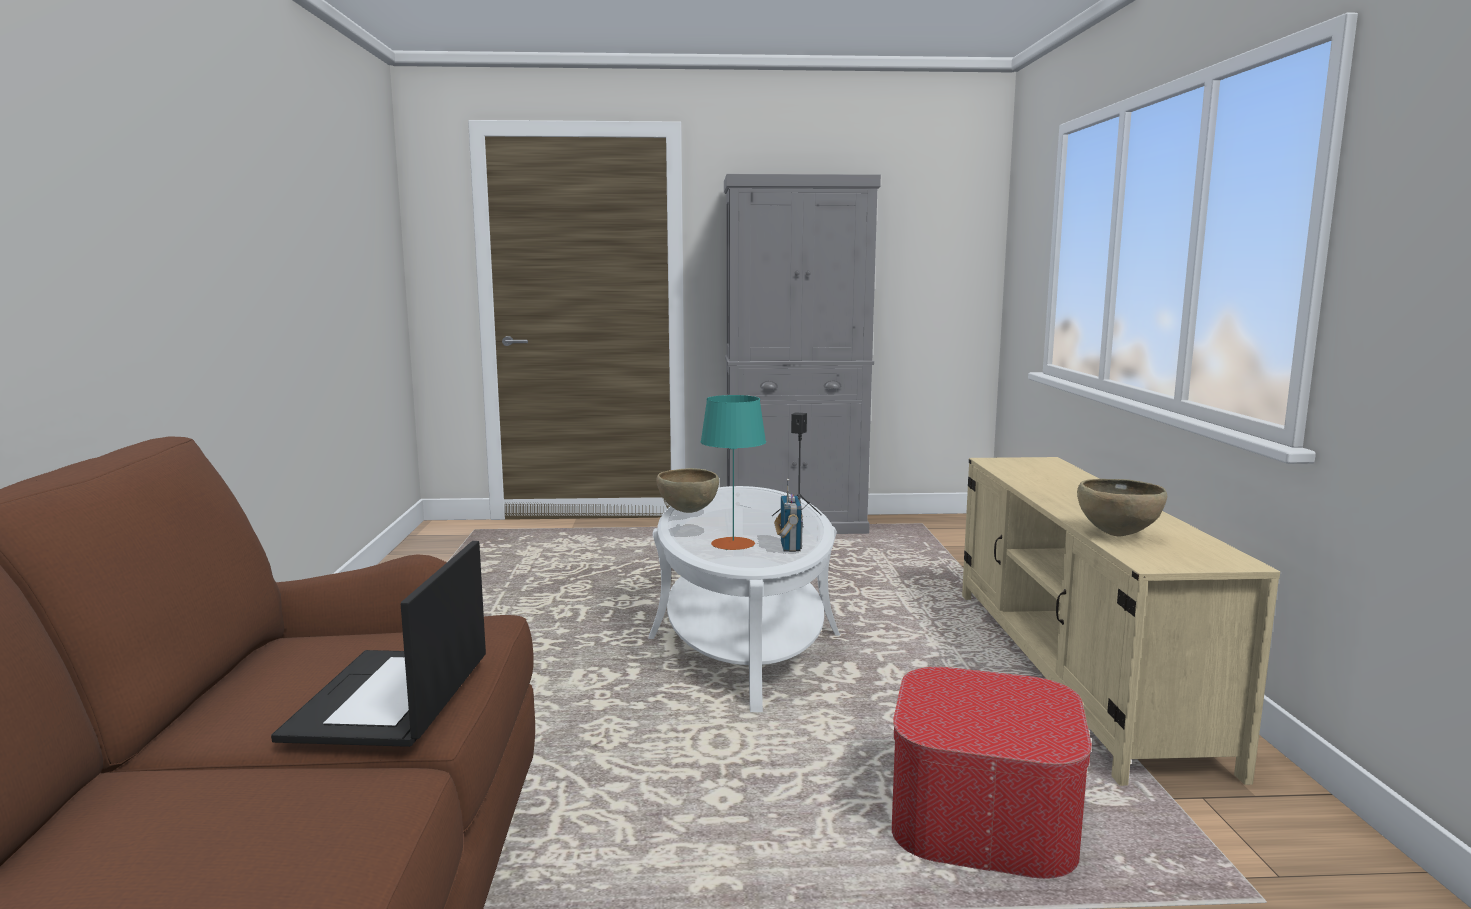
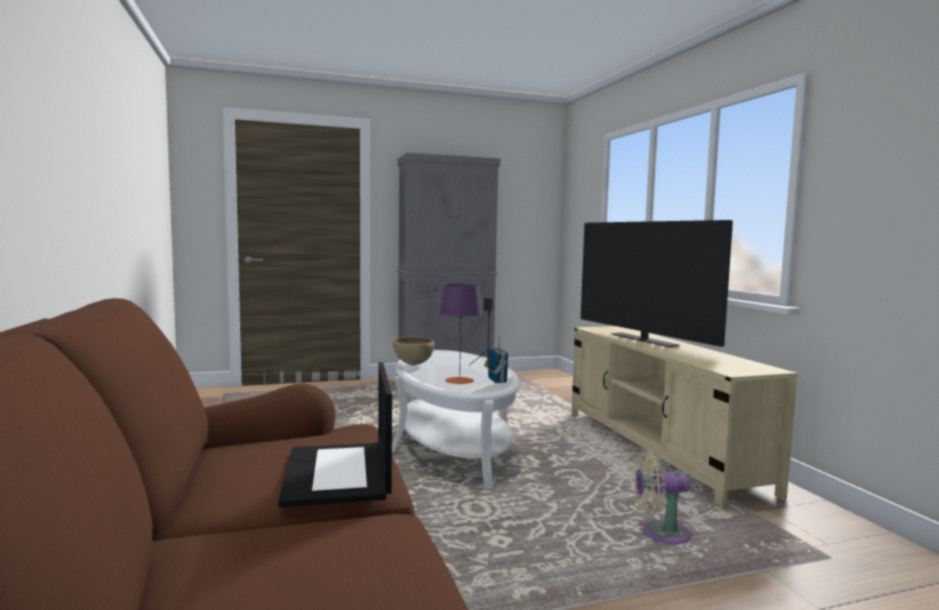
camera: 15 degrees left, 5 degrees down
turquoise table lamp [700,395,766,550] -> purple table lamp [440,284,482,384]
ottoman [892,667,1092,879] -> beige fan [634,450,691,544]
brown bowl [1077,479,1167,536] -> none
none -> television [581,220,733,347]

